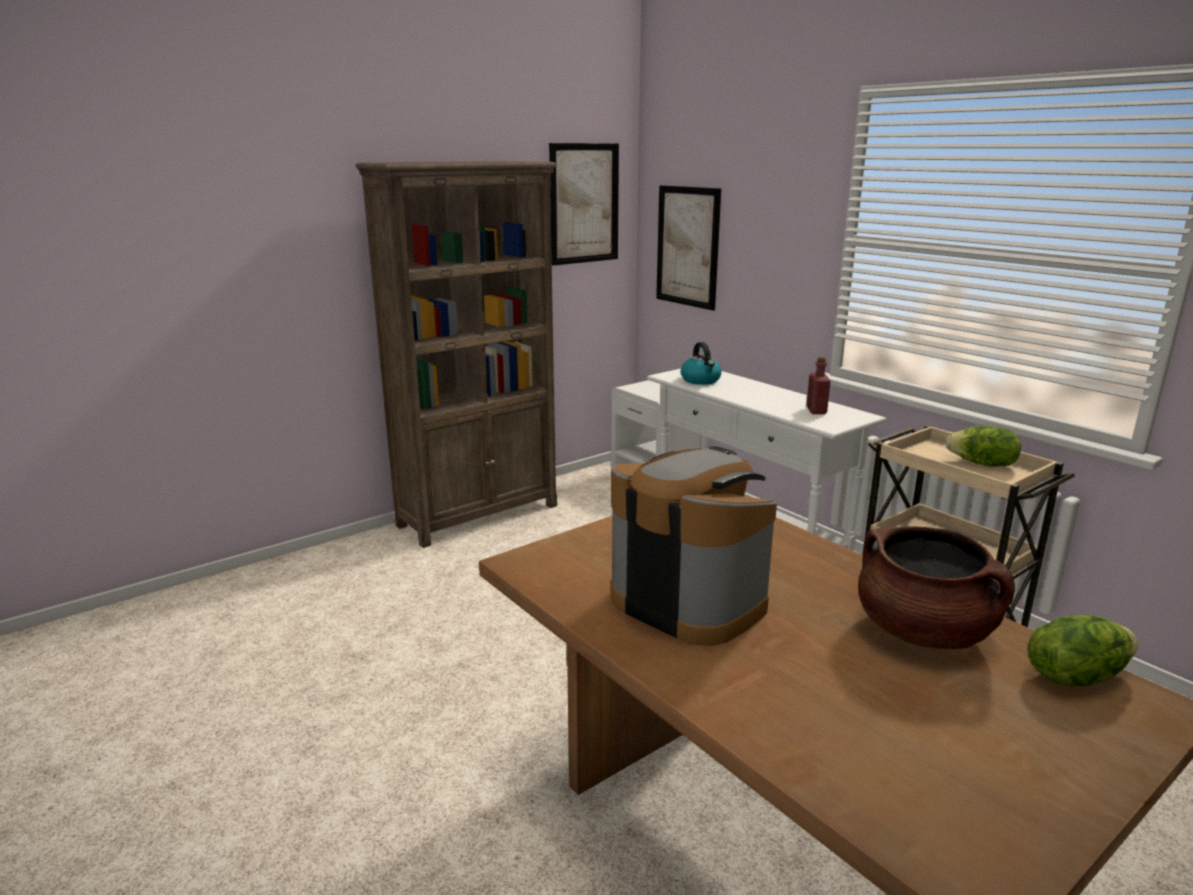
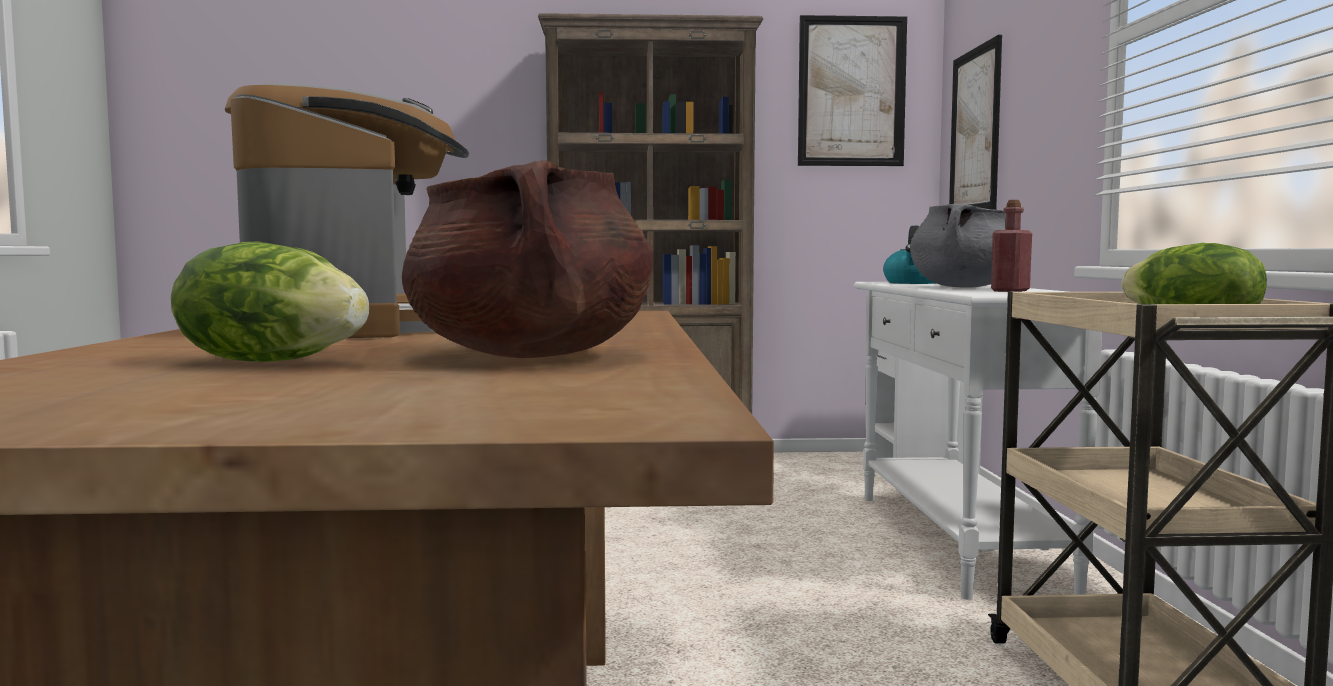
camera: 35 degrees right, 15 degrees down
lettuce [1027,615,1138,686] -> lettuce moved to [171,241,369,362]
none -> grey cooking pot [910,204,1006,288]

